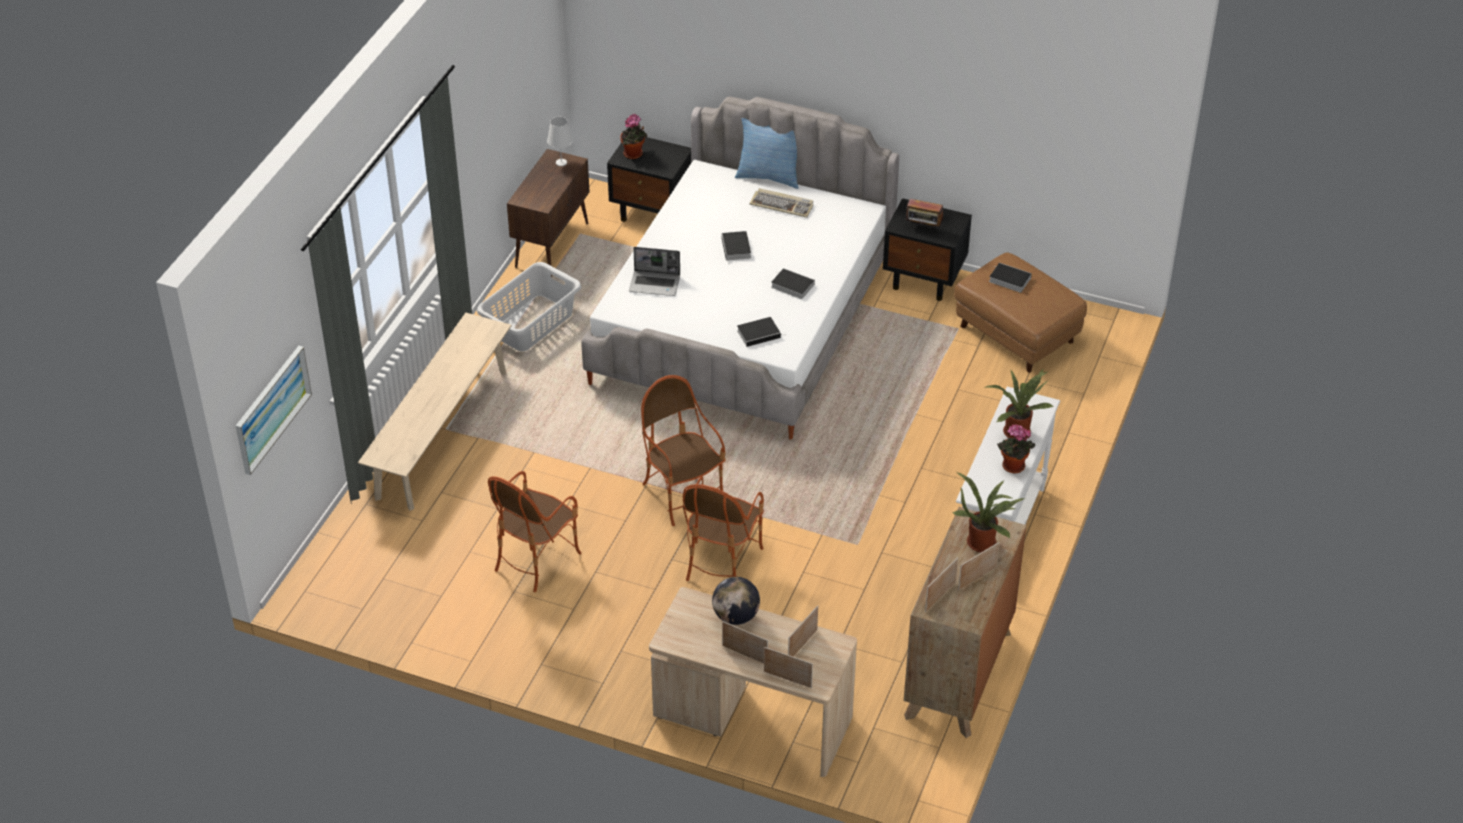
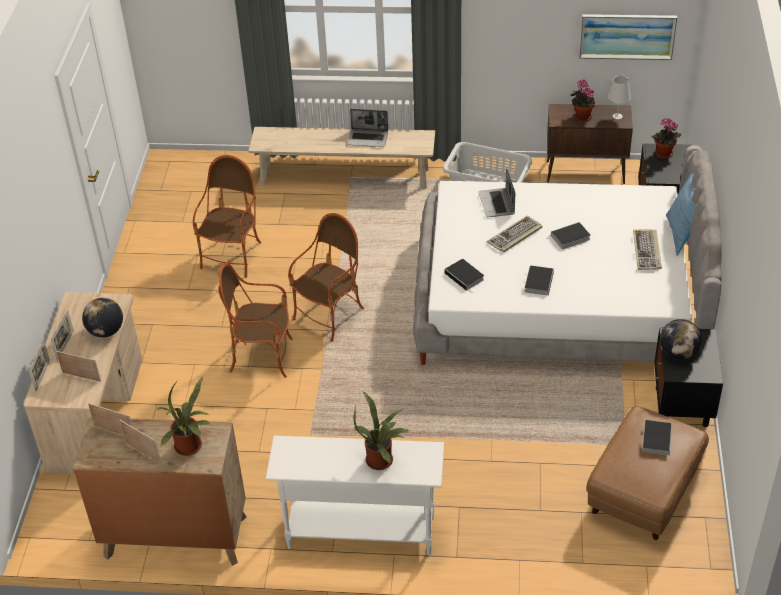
camera: 75 degrees right, 0 degrees up
picture [236,346,312,475] -> picture moved to [579,14,677,60]
armchair [488,471,582,592] -> armchair turned 90 degrees clockwise [193,155,261,278]
radio [905,199,944,228] -> globe [660,319,701,360]
potted plant [997,424,1035,473] -> potted plant moved to [570,79,595,122]
none -> laptop [347,109,388,147]
none -> keyboard [487,216,542,252]

